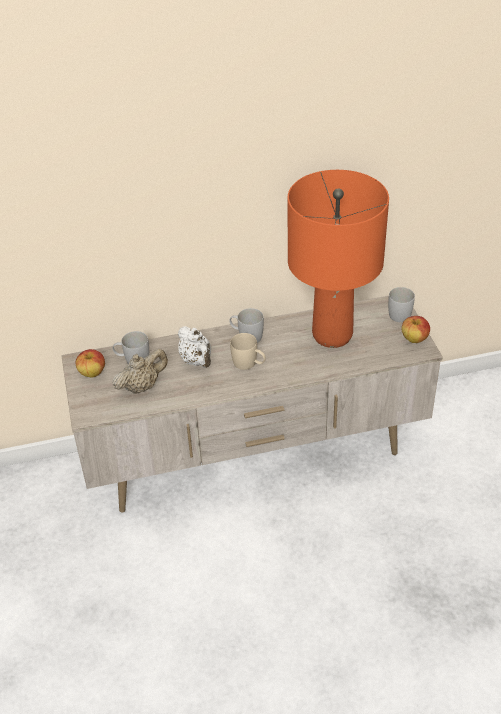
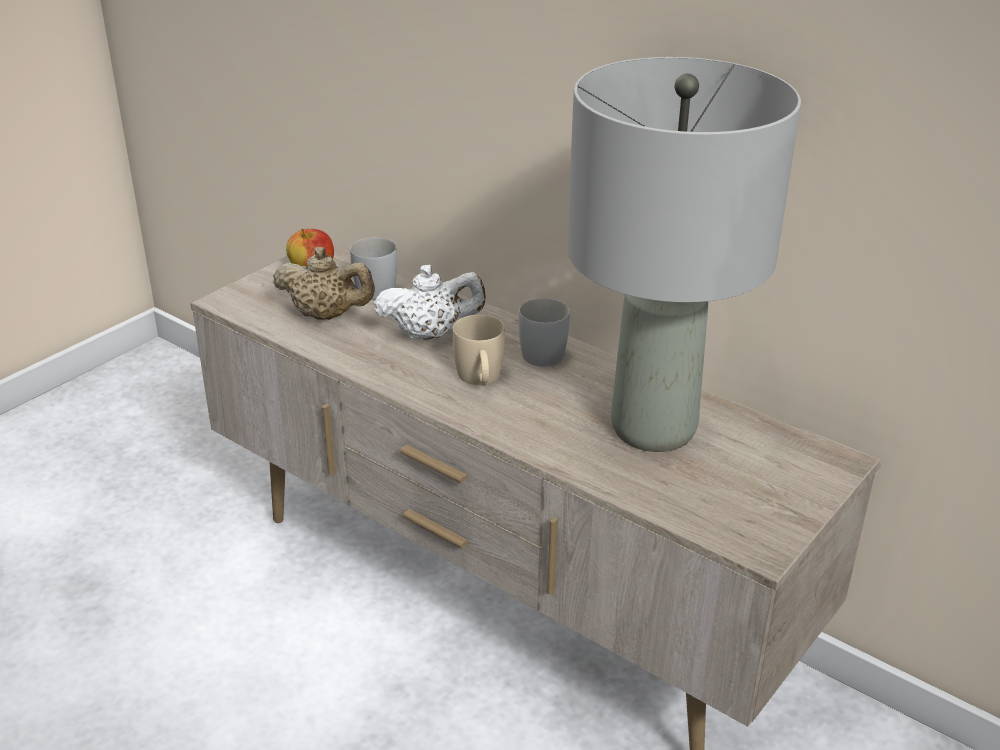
camera: 50 degrees right, 10 degrees down
white teapot [177,326,211,368] -> white teapot turned 120 degrees counterclockwise [374,265,486,340]
orange table lamp [288,170,389,348] -> grey table lamp [567,57,801,452]
white mug [388,287,415,322] -> none
apple [401,316,430,343] -> none

